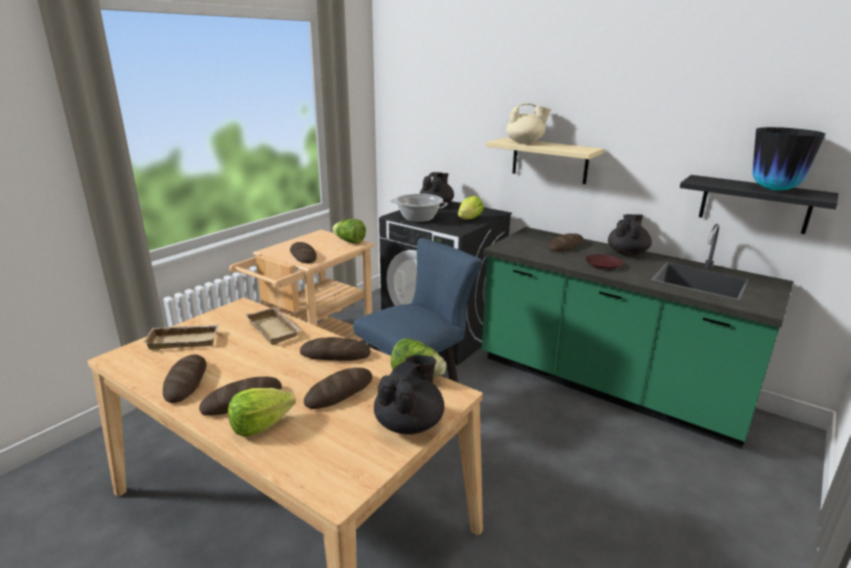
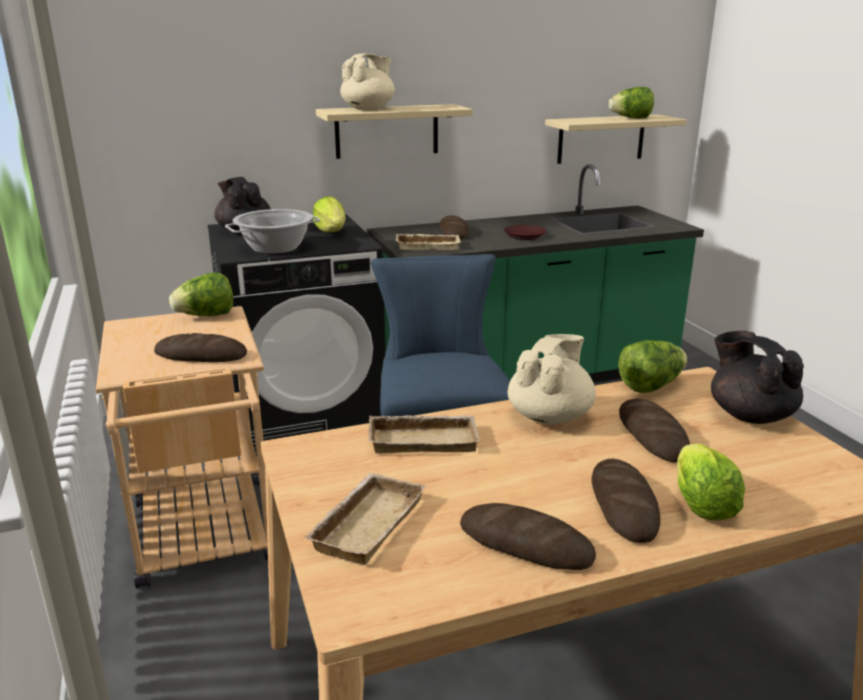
camera: 55 degrees left, 0 degrees up
bread [300,337,371,361] -> beige teapot [508,334,596,424]
black teapot [608,214,652,256] -> none
black shelf [680,175,839,234] -> beige shelf [545,115,687,164]
vase [752,127,826,190] -> lettuce [608,87,654,119]
none -> beige tray [395,234,461,250]

